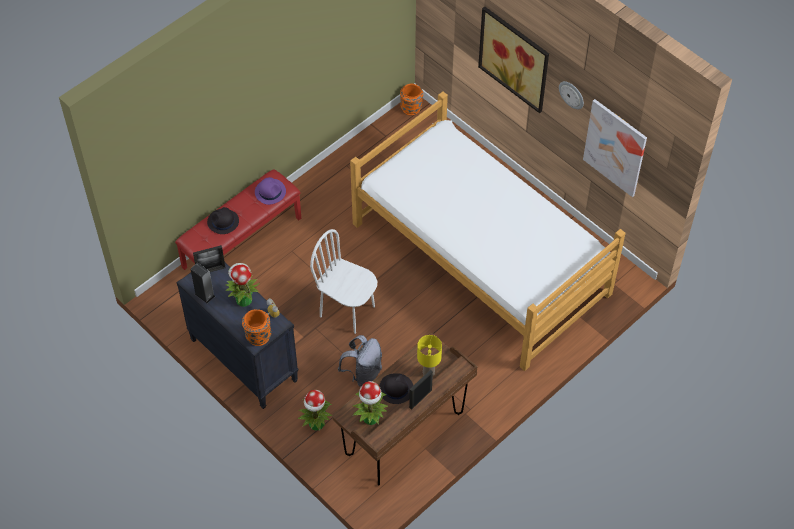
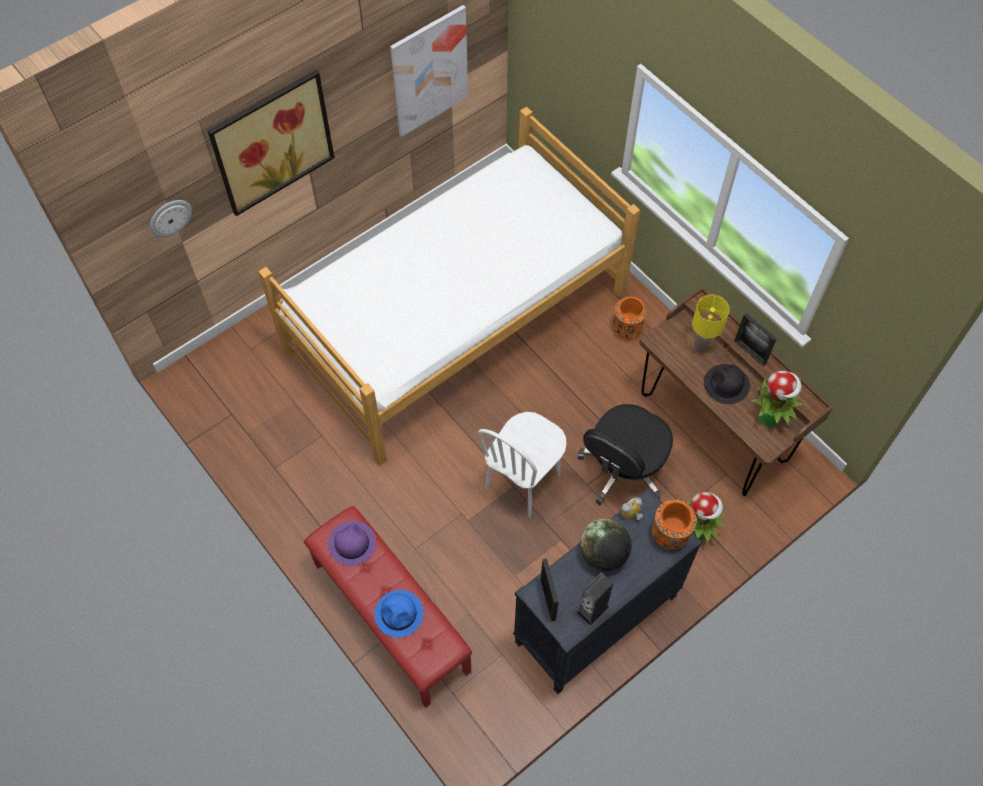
camera: 85 degrees left, 5 degrees up
black hat [207,207,239,234] -> blue hat [374,590,424,638]
potted plant [226,263,259,307] -> globe [580,519,632,571]
grey backpack [338,335,382,387] -> black office chair [578,404,673,505]
orange vase [400,83,423,115] -> orange vase moved to [613,296,647,340]
wall clock [559,81,584,109] -> wall clock moved to [150,200,192,237]

